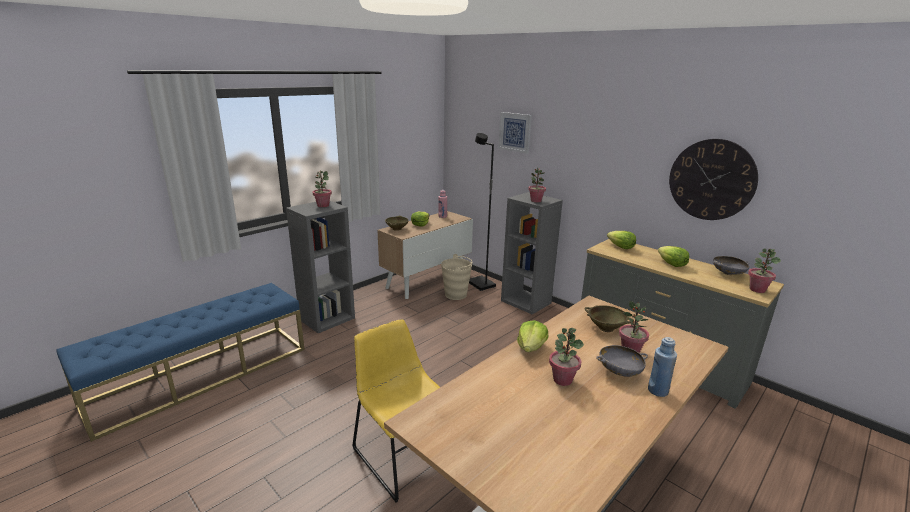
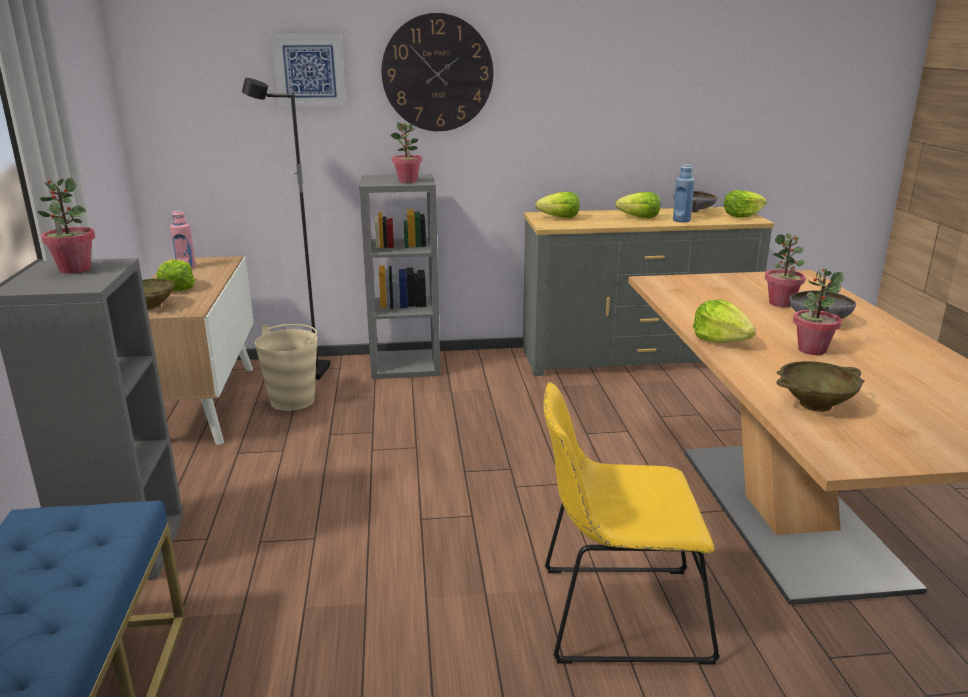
camera: 50 degrees left, 0 degrees up
beige bowl [585,305,634,332] -> beige bowl moved to [776,361,865,412]
blue bottle [648,337,677,397] -> blue bottle moved to [673,165,695,222]
wall clock [669,139,758,220] -> wall clock moved to [381,13,493,131]
potted plant [748,249,781,293] -> lettuce [724,190,767,218]

